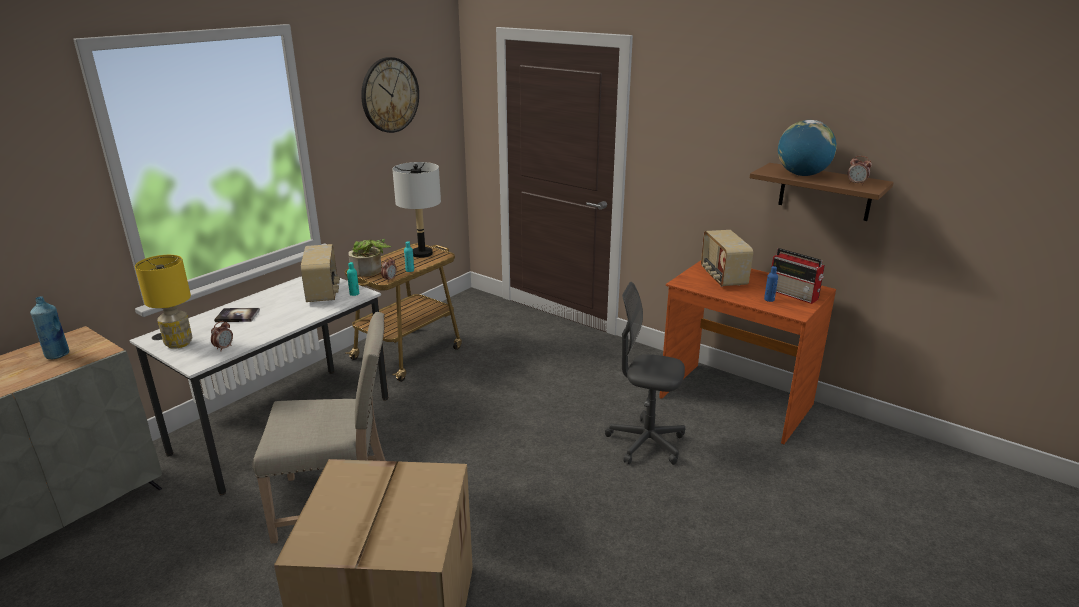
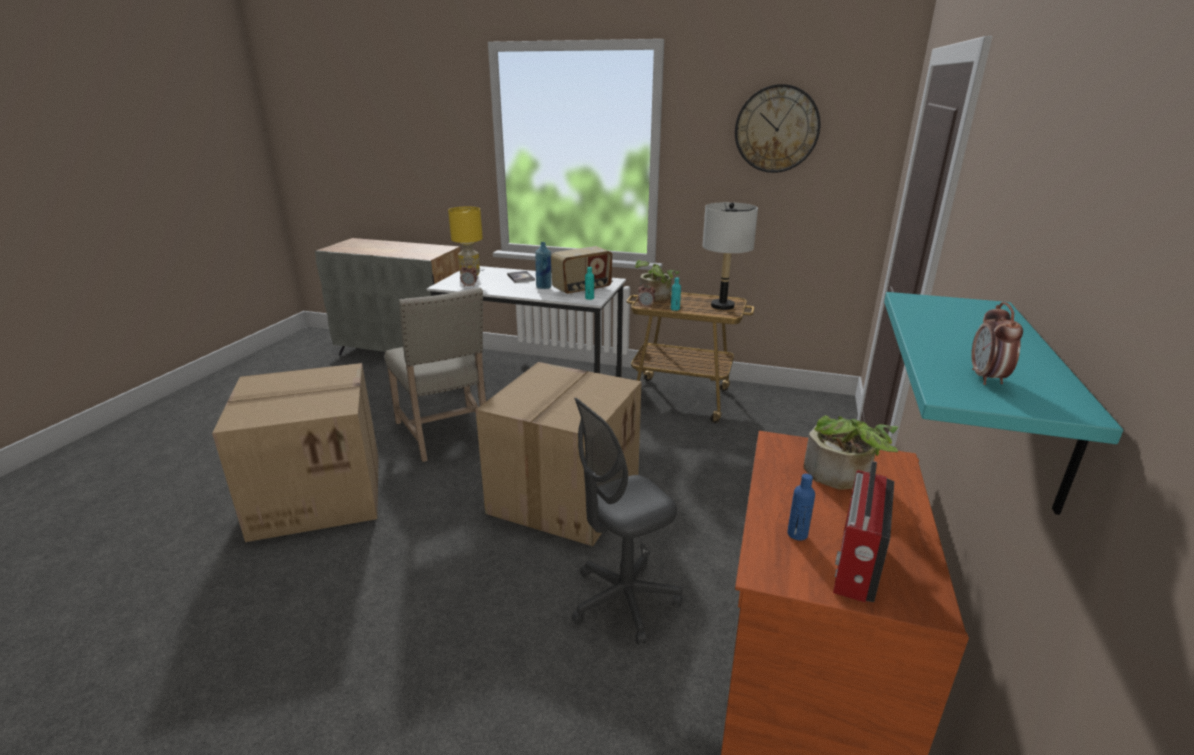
camera: 70 degrees right, 0 degrees up
blue bottle [30,296,69,359] -> blue bottle moved to [535,242,551,289]
grey office chair [605,282,685,465] -> grey office chair turned 120 degrees counterclockwise [571,398,682,645]
radio [701,230,753,287] -> potted plant [803,415,898,490]
brown shelf [750,163,894,221] -> turquoise shelf [884,292,1123,515]
globe [778,120,837,176] -> none
none -> cardboard box [476,362,642,546]

